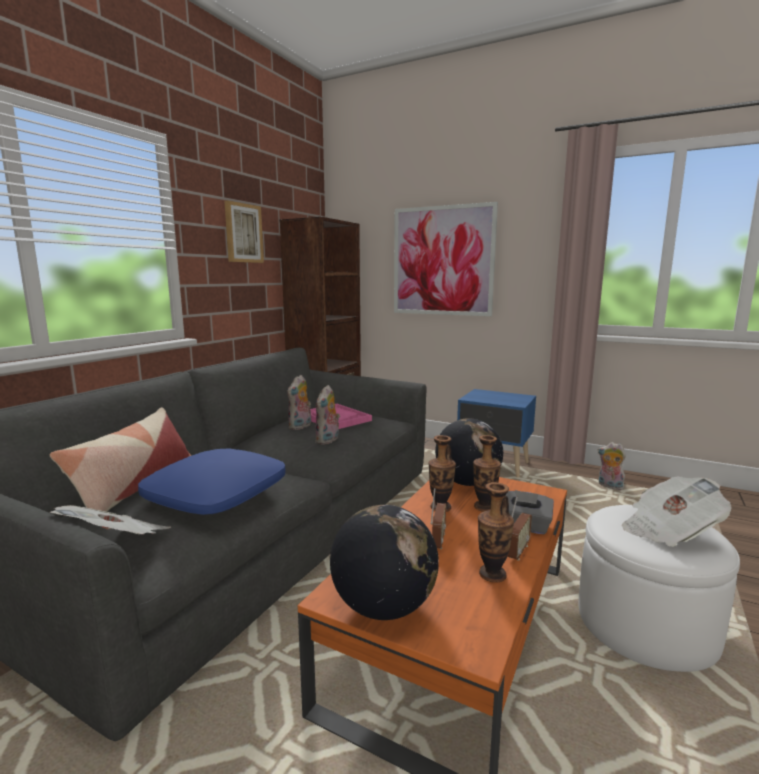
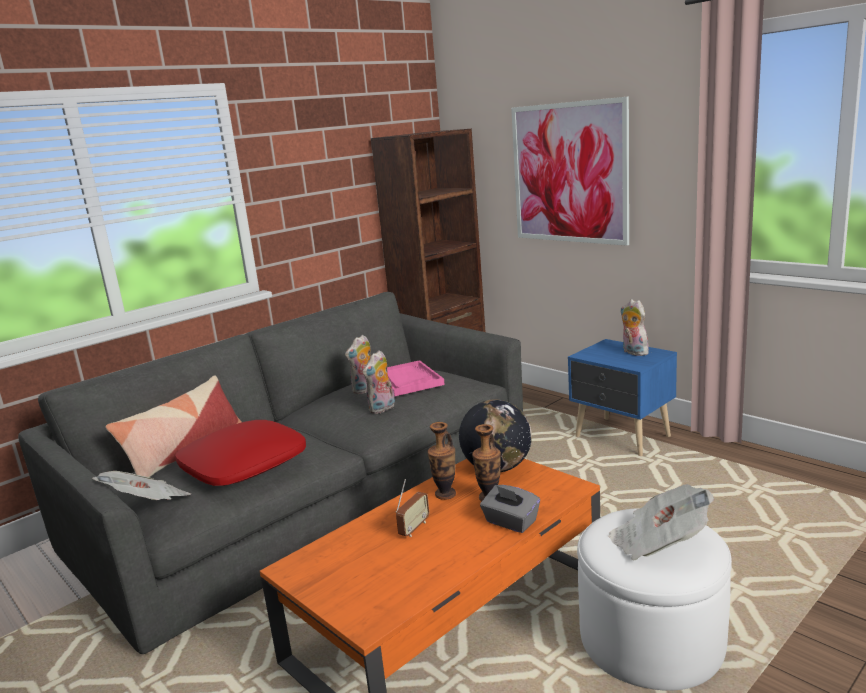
camera: 20 degrees right, 5 degrees up
blue pillow [138,449,285,515] -> red pillow [175,420,306,486]
picture [224,201,264,263] -> none
globe [330,505,439,620] -> none
vase [478,482,514,582] -> none
radio [507,496,532,561] -> none
plush toy [598,442,626,490] -> plush toy moved to [621,299,651,356]

